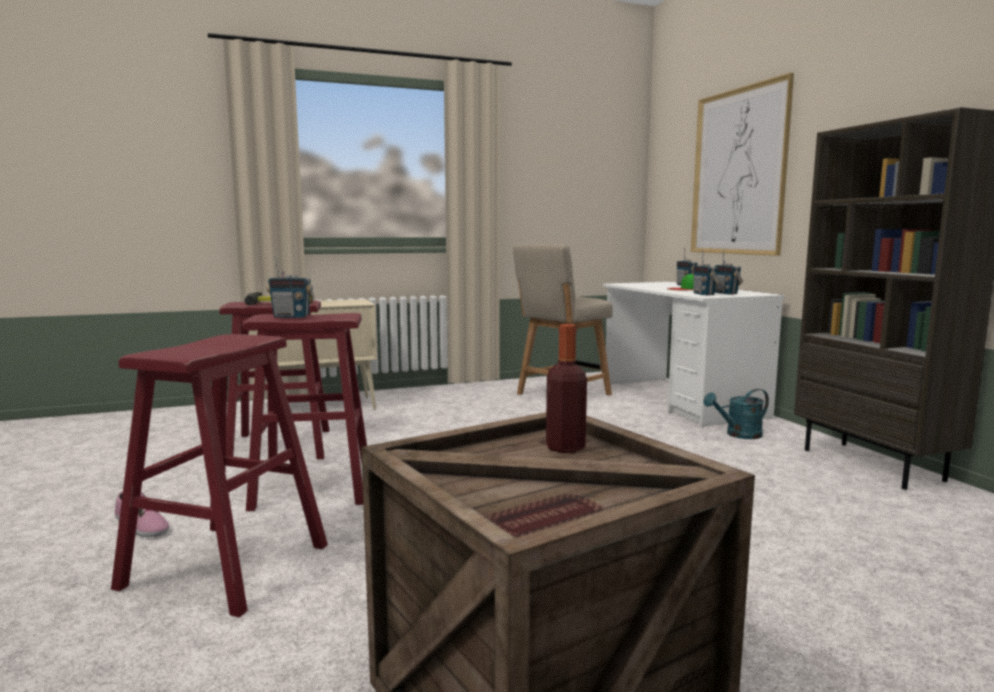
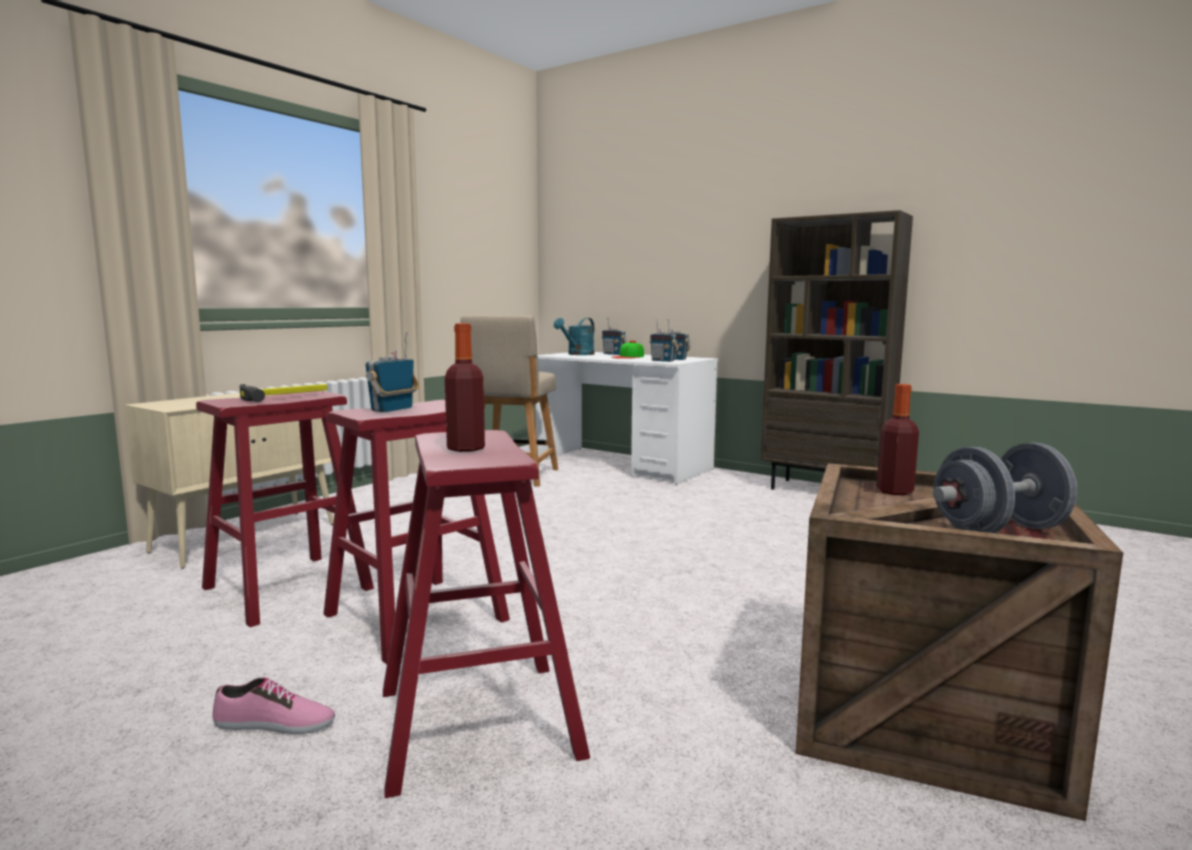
camera: 35 degrees left, 0 degrees up
radio [267,256,314,318] -> radio turned 150 degrees clockwise [365,332,420,412]
picture [691,73,794,256] -> none
turquoise watering can [704,389,769,439] -> turquoise watering can moved to [554,318,594,355]
none -> bottle [445,323,485,452]
none -> grey dumbbell [933,442,1077,533]

